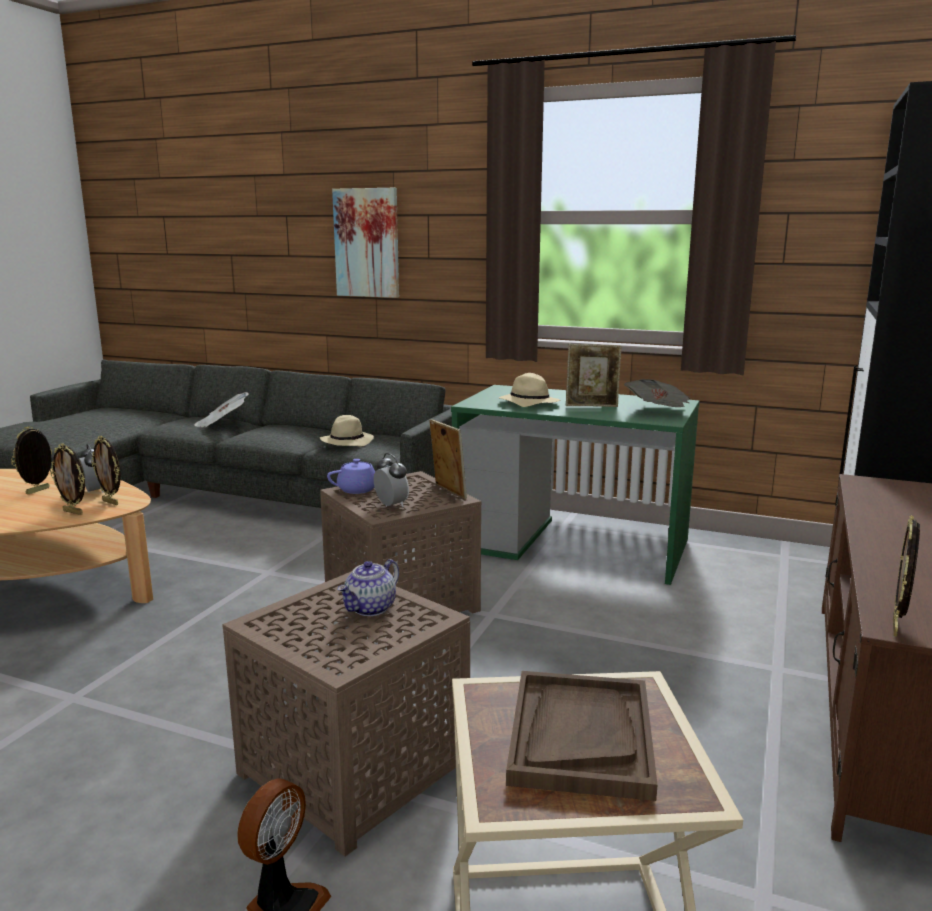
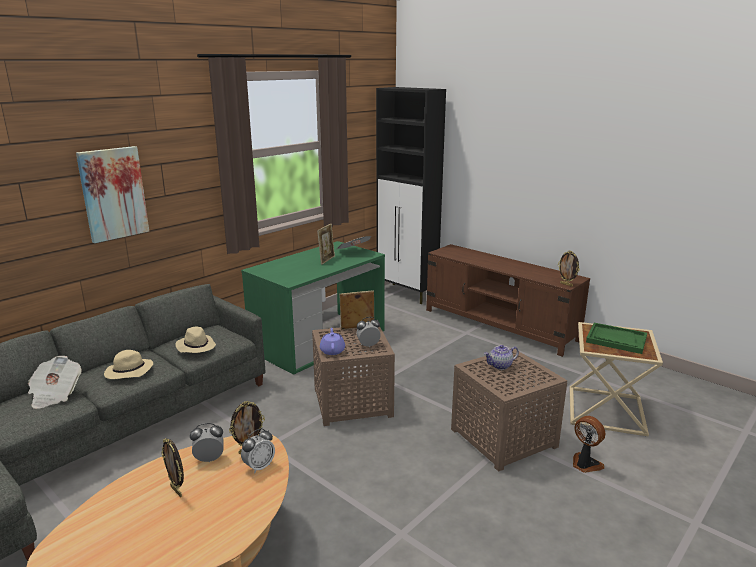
camera: 70 degrees left, 5 degrees up
picture frame [50,443,85,515] -> alarm clock [241,428,275,474]
teapot [337,559,399,616] -> teapot turned 105 degrees clockwise [484,345,519,370]
beige hat [499,373,560,407] -> beige hat moved to [104,350,153,379]
brown tray [506,671,658,801] -> green tray [586,323,647,354]

